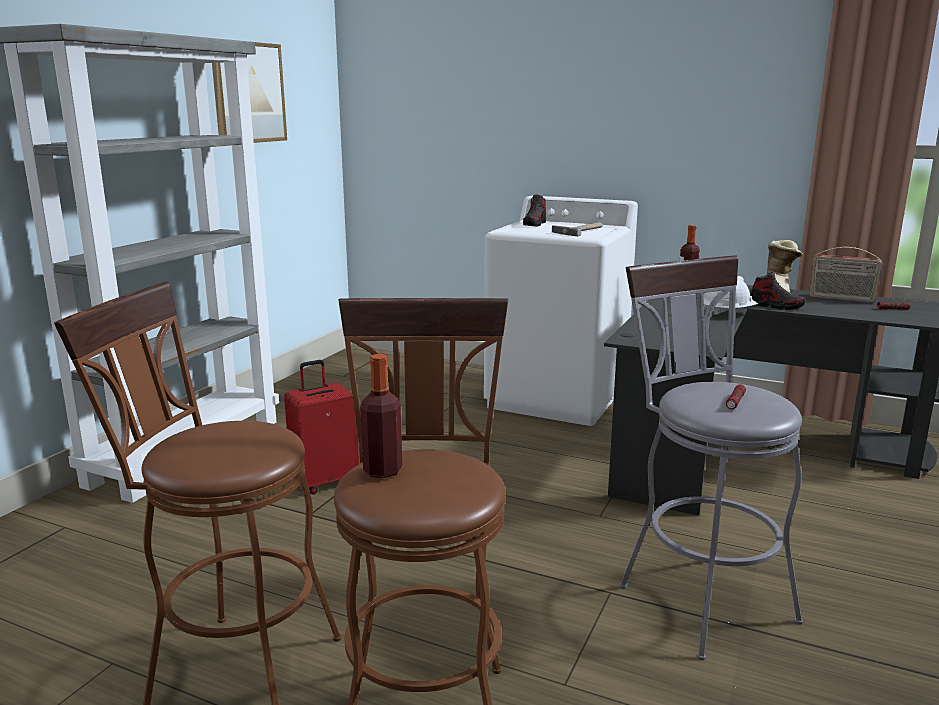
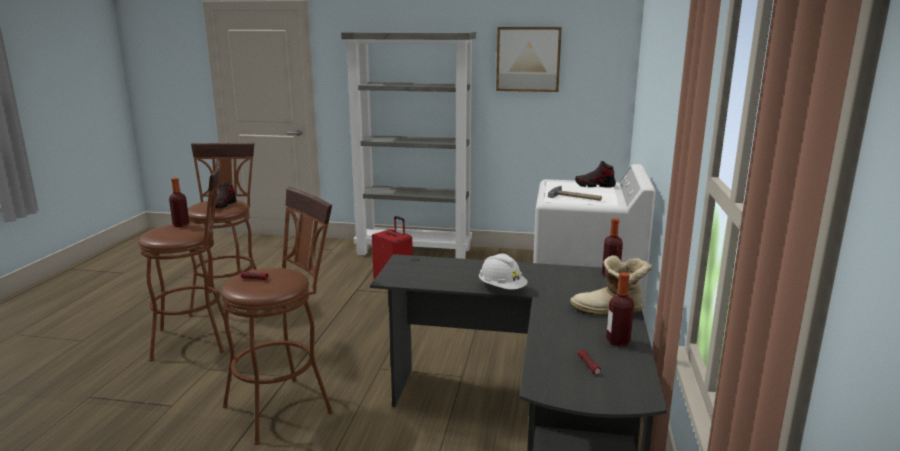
camera: 75 degrees right, 0 degrees up
grey stool [619,255,803,660] -> brown stool [221,187,333,445]
shoe [750,272,806,310] -> shoe moved to [216,182,237,208]
radio [809,247,882,303] -> bottle [606,272,634,347]

